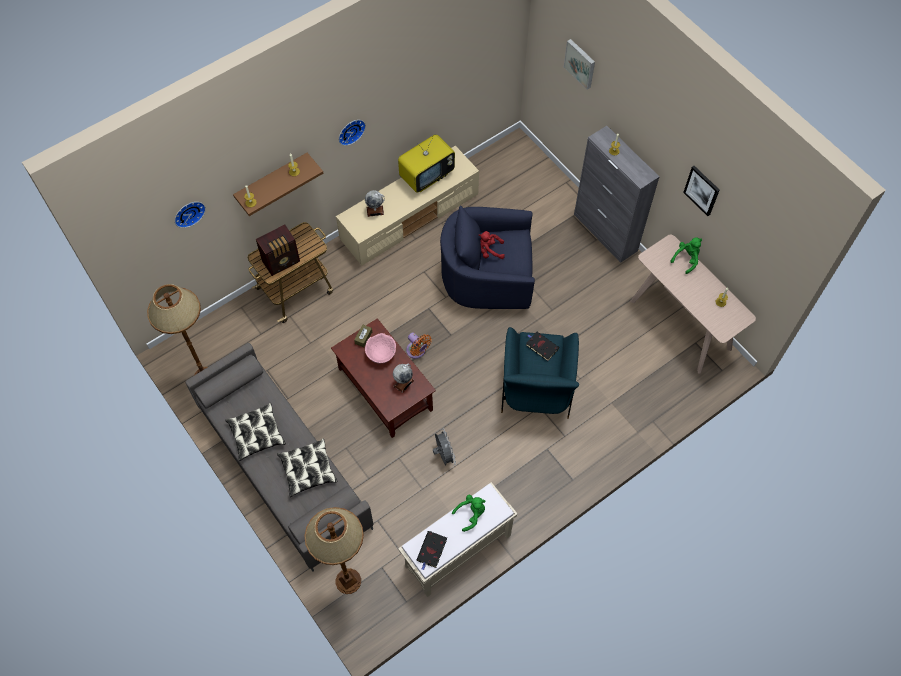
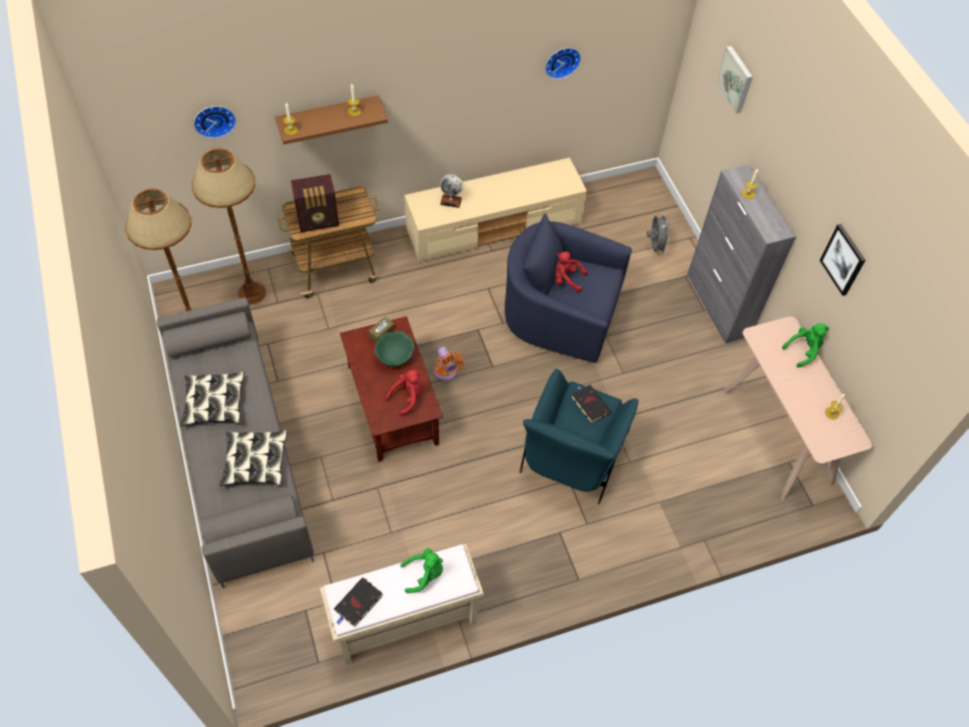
camera: 15 degrees right, 5 degrees down
brown floor lamp [304,507,364,594] -> brown floor lamp moved to [192,148,266,304]
wall clock [339,120,366,146] -> wall clock moved to [545,48,581,79]
pink bowl [365,333,396,363] -> green bowl [375,331,414,367]
globe [393,364,414,393] -> red plush toy [385,370,423,416]
television [398,134,455,193] -> none
grey fan [433,429,456,465] -> grey fan moved to [647,214,670,254]

